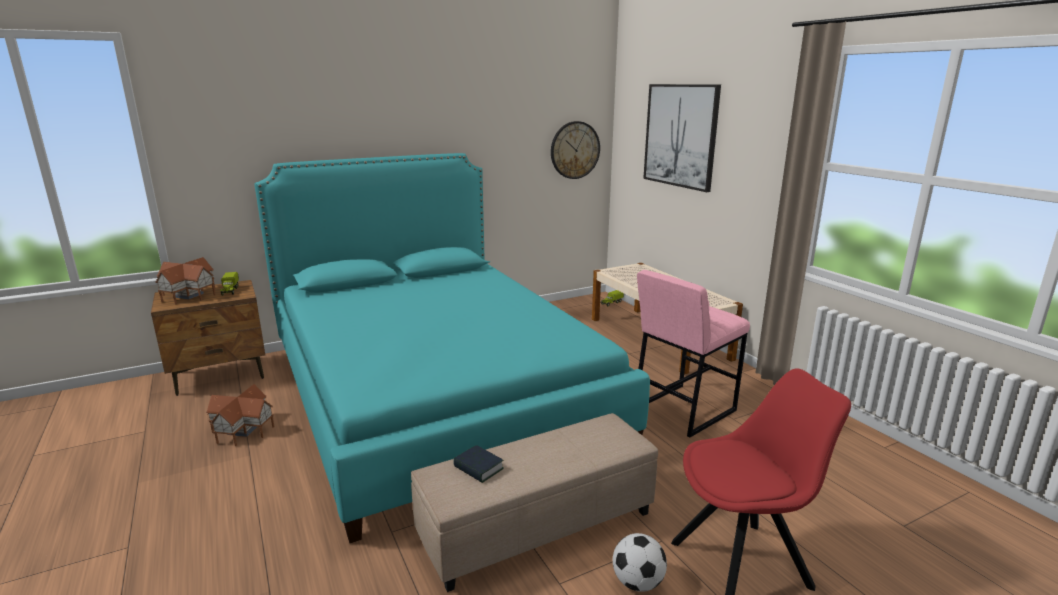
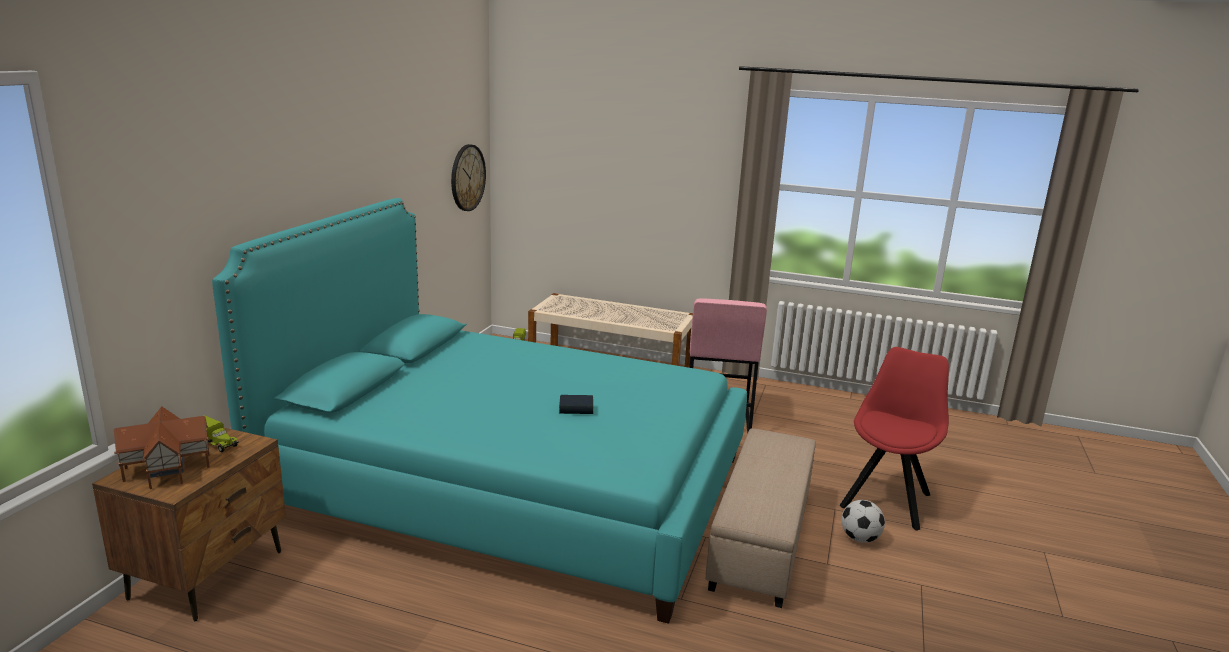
camera: 45 degrees left, 0 degrees up
toy house [206,384,274,446] -> none
book [453,445,504,483] -> book moved to [559,395,593,414]
picture [643,84,721,192] -> none

